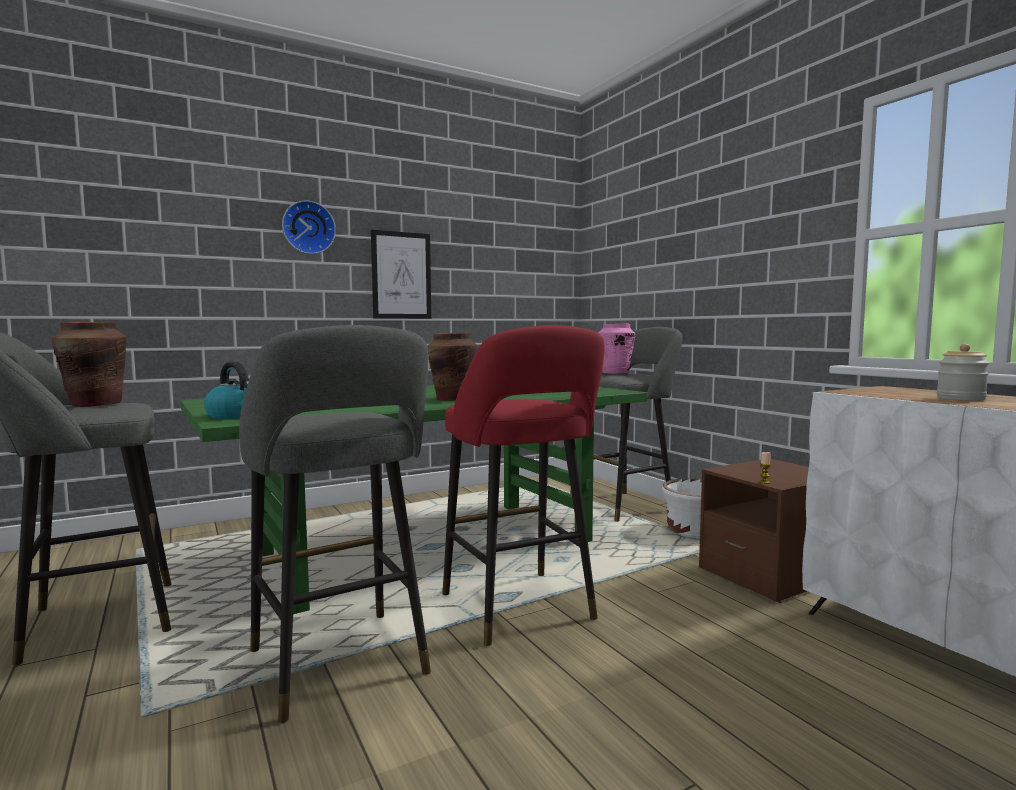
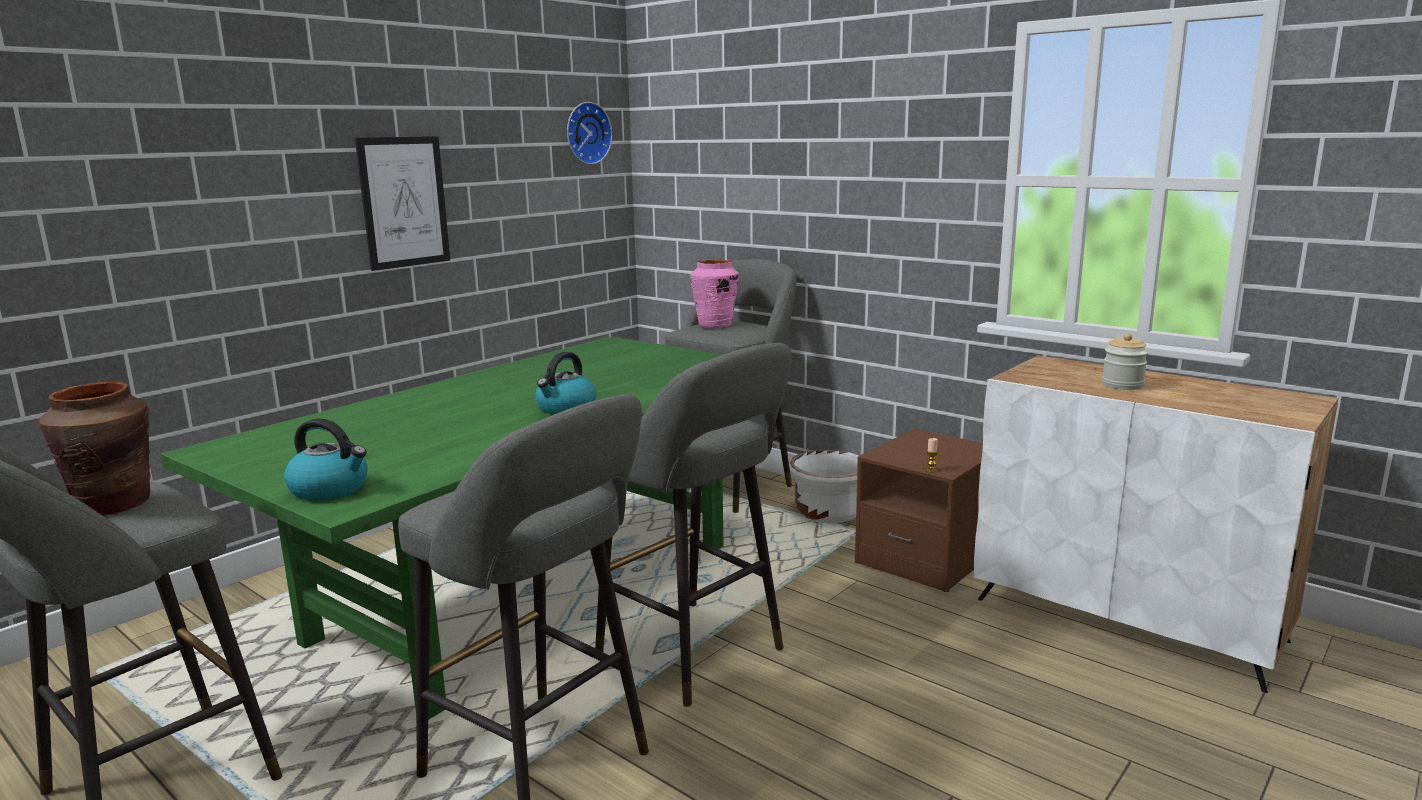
camera: 20 degrees left, 10 degrees up
wall clock [282,201,336,254] -> wall clock moved to [567,102,612,164]
brown vase [427,333,477,401] -> kettle [535,352,596,415]
red stool [442,325,605,646] -> grey stool [595,343,792,707]

